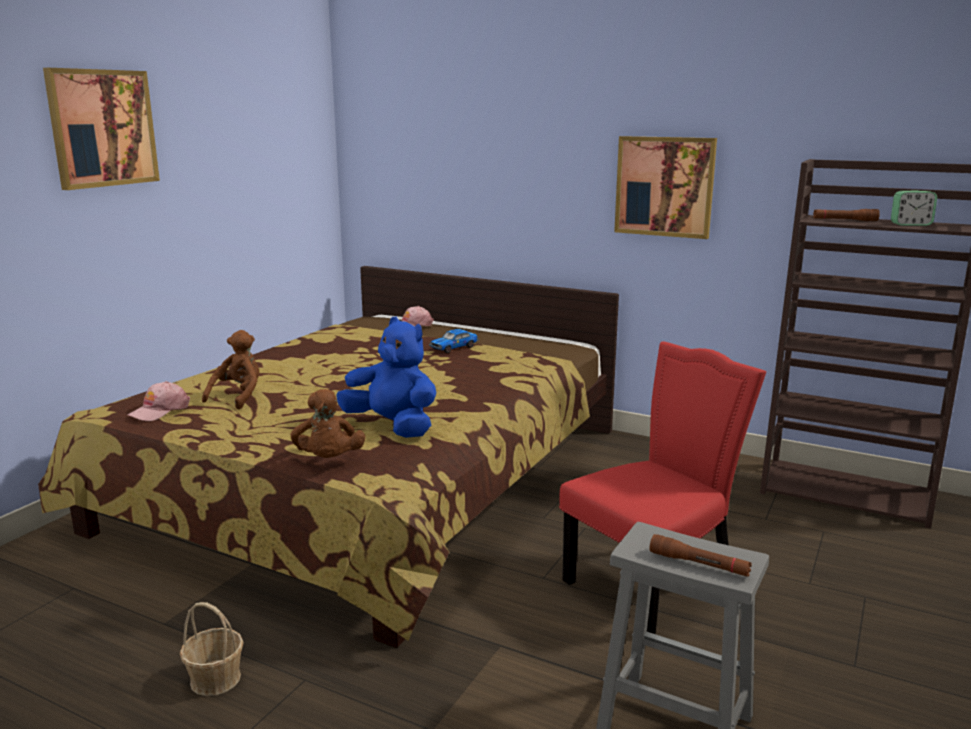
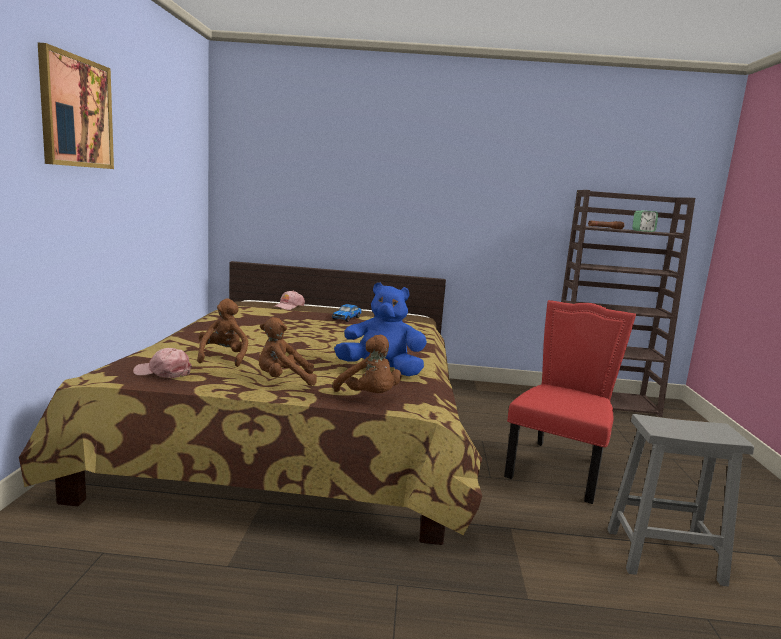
camera: 25 degrees left, 5 degrees down
pink cap [127,381,190,421] -> pink cap turned 90 degrees clockwise [133,348,192,378]
basket [180,602,244,696] -> none
picture [614,136,717,239] -> none
brown flashlight [650,534,752,577] -> none
none -> brown plush toy [259,317,317,386]

